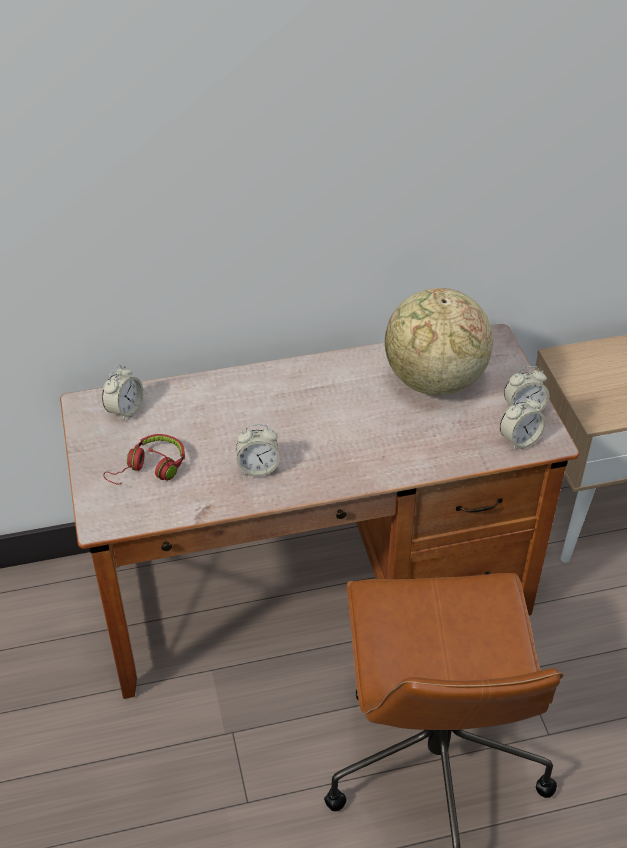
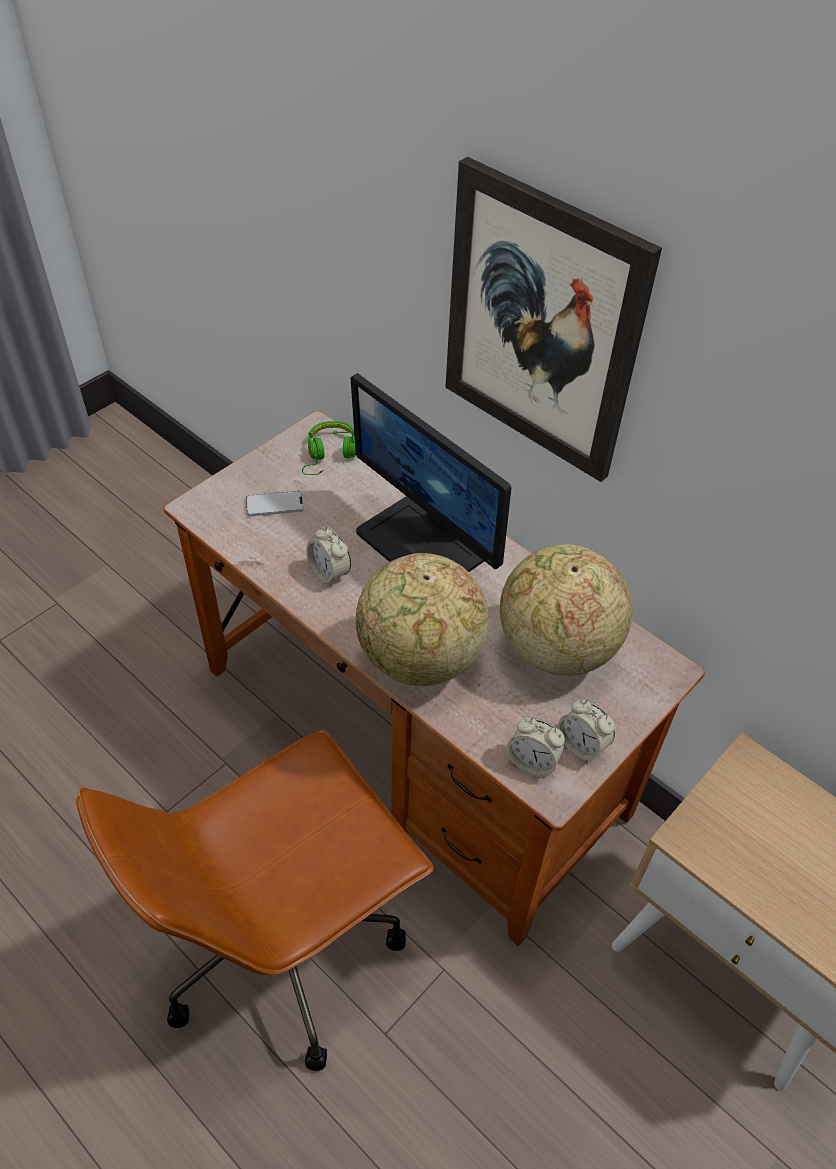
camera: 55 degrees right, 5 degrees up
alarm clock [102,365,143,422] -> green headphones [302,421,356,475]
red headphones [103,434,185,485] -> phone [246,491,303,516]
none -> monitor [350,373,511,572]
none -> globe [356,553,489,686]
none -> picture [445,157,662,482]

